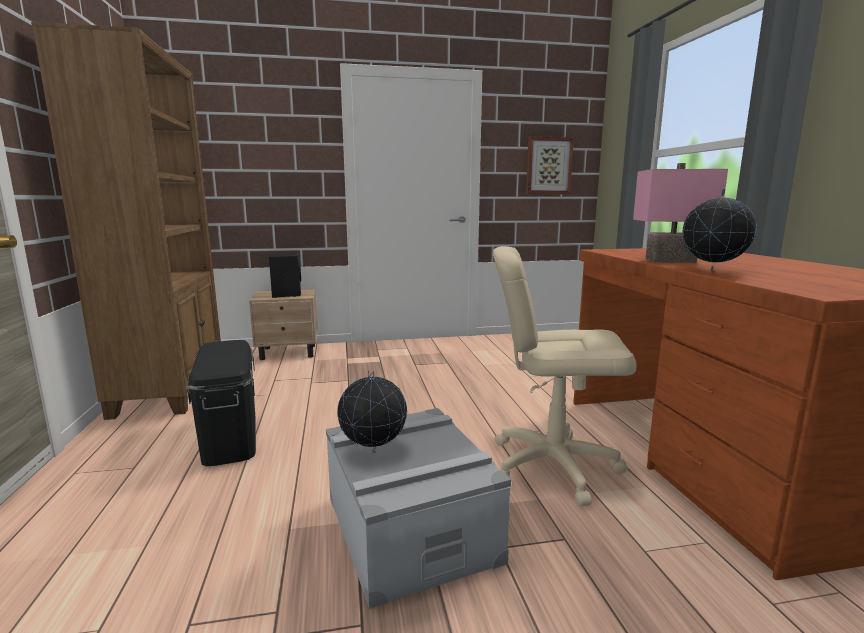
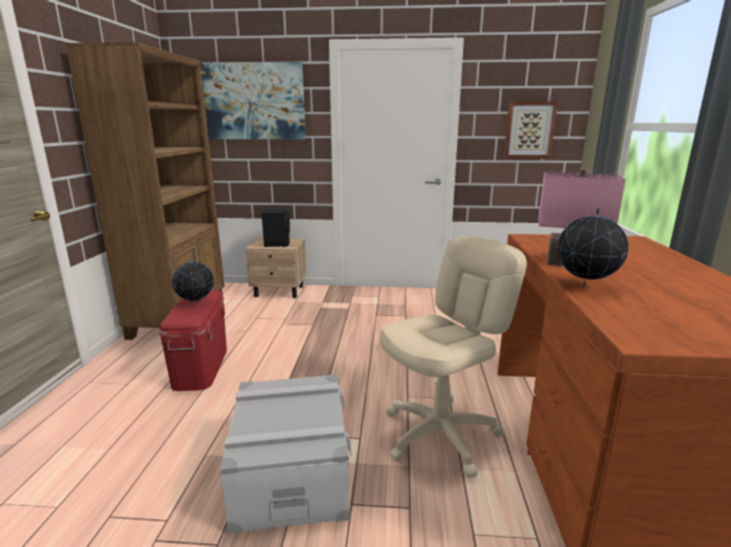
camera: 15 degrees right, 5 degrees up
black storage box [187,340,256,466] -> red storage box [159,290,227,391]
globe [337,371,407,453] -> globe moved to [172,258,214,305]
beige office chair [493,246,637,506] -> beige office chair turned 120 degrees clockwise [379,236,527,478]
none -> picture [201,62,306,139]

